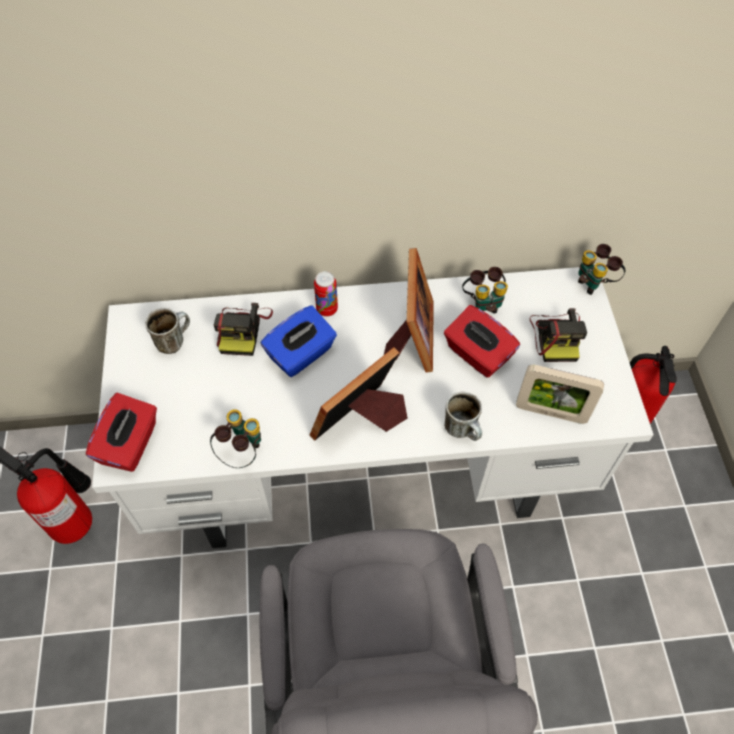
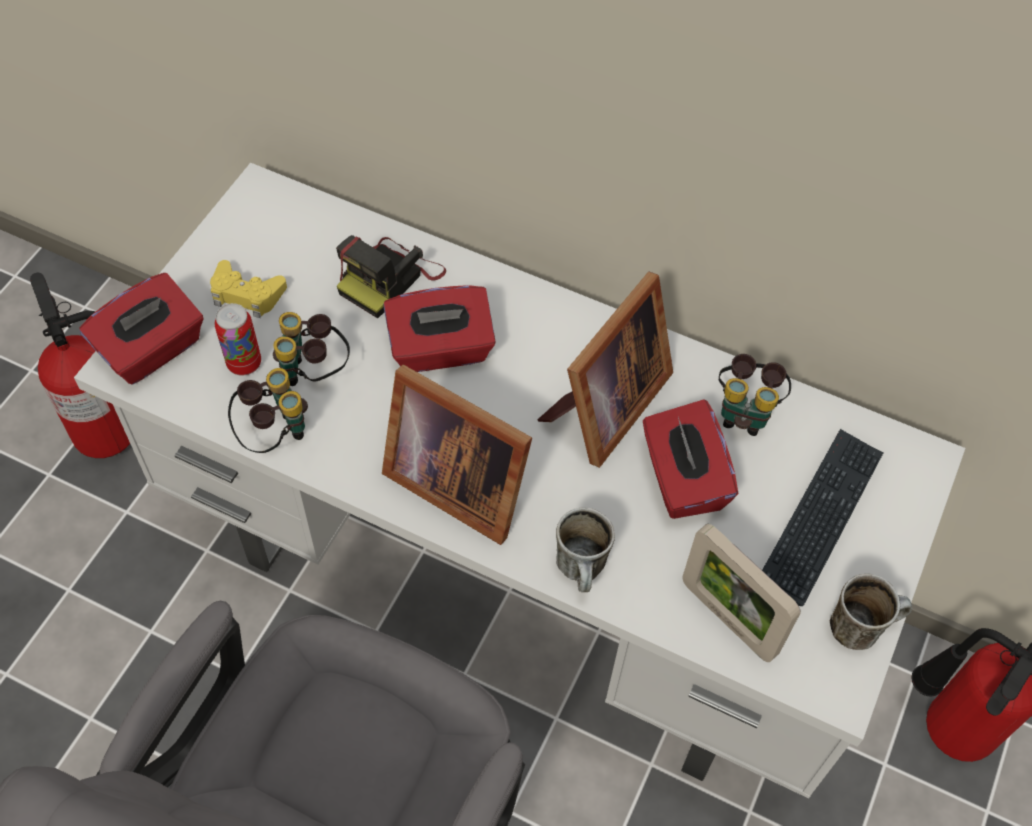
camera: 30 degrees right, 0 degrees up
mug [145,308,190,354] -> mug moved to [830,573,912,650]
blue tissue box [261,305,337,377] -> red tissue box [383,285,496,372]
picture frame [310,347,407,441] -> picture frame turned 135 degrees counterclockwise [382,364,532,545]
can [314,271,338,317] -> can moved to [215,303,261,375]
camera [530,308,587,362] -> keyboard [762,429,883,606]
binoculars [578,244,625,295] -> binoculars moved to [273,312,350,386]
none -> yellow game controller [210,260,287,318]

